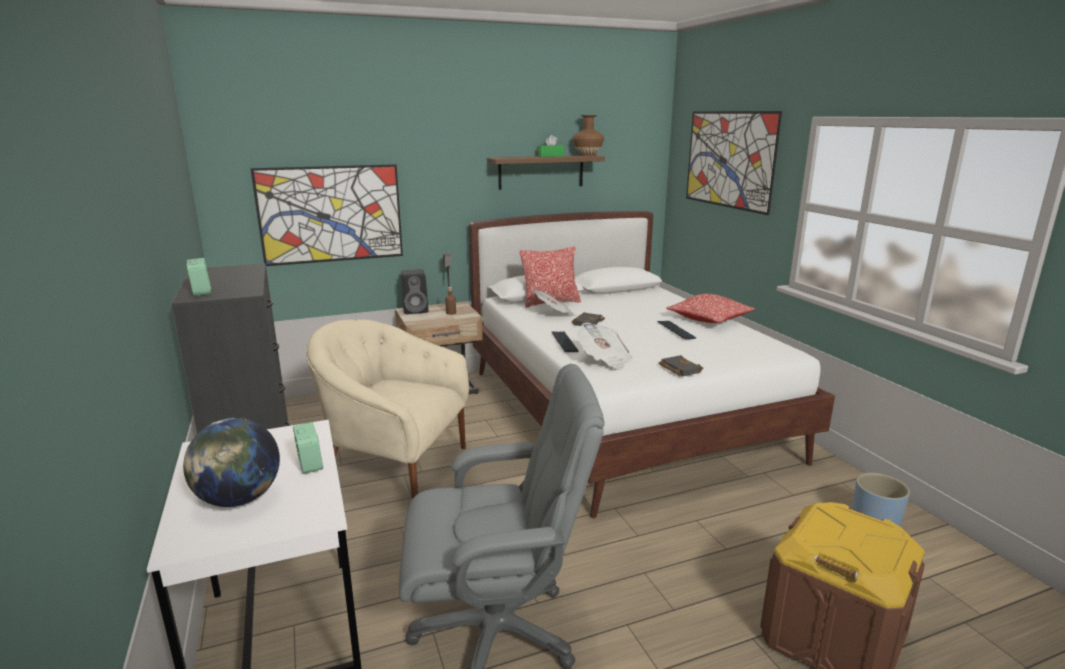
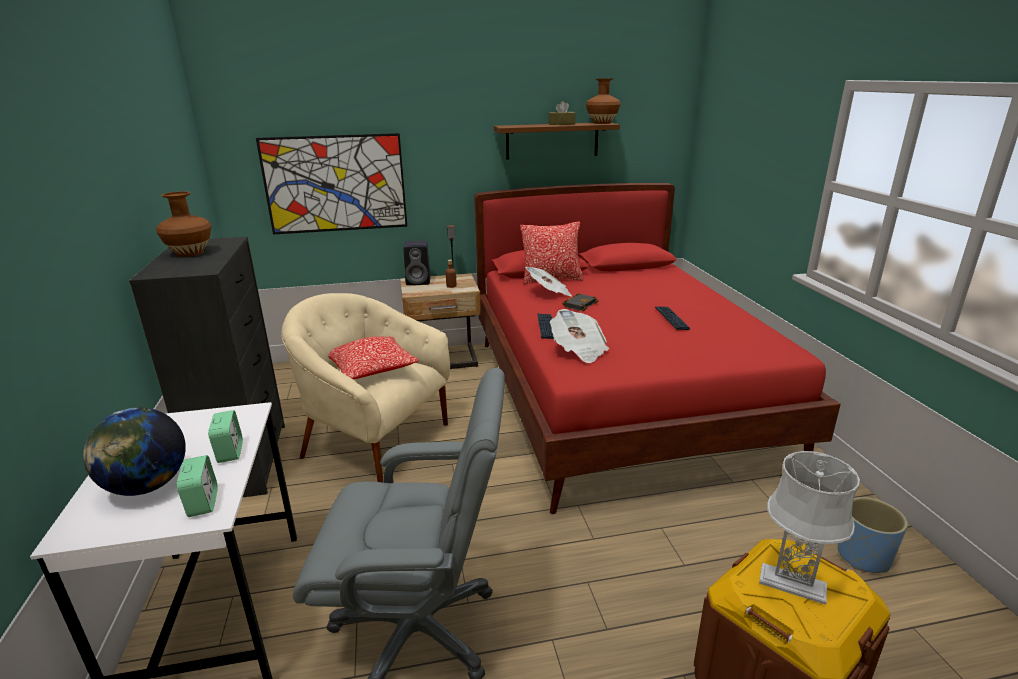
camera: 10 degrees right, 5 degrees up
alarm clock [187,258,211,296] -> alarm clock moved to [177,455,218,517]
white bed [469,211,835,518] -> red bed [474,183,841,514]
green tissue box [538,135,564,157] -> brown tissue box [548,101,576,125]
black book [659,355,703,377] -> none
pillow [666,294,755,323] -> pillow moved to [328,336,419,379]
picture [686,111,782,215] -> none
none -> brown vase [156,191,211,257]
none -> grey table lamp [759,451,860,605]

